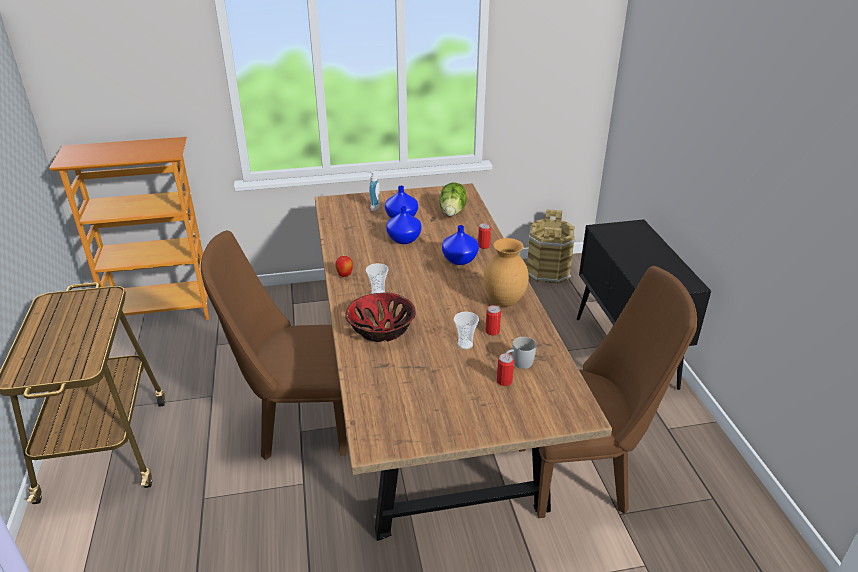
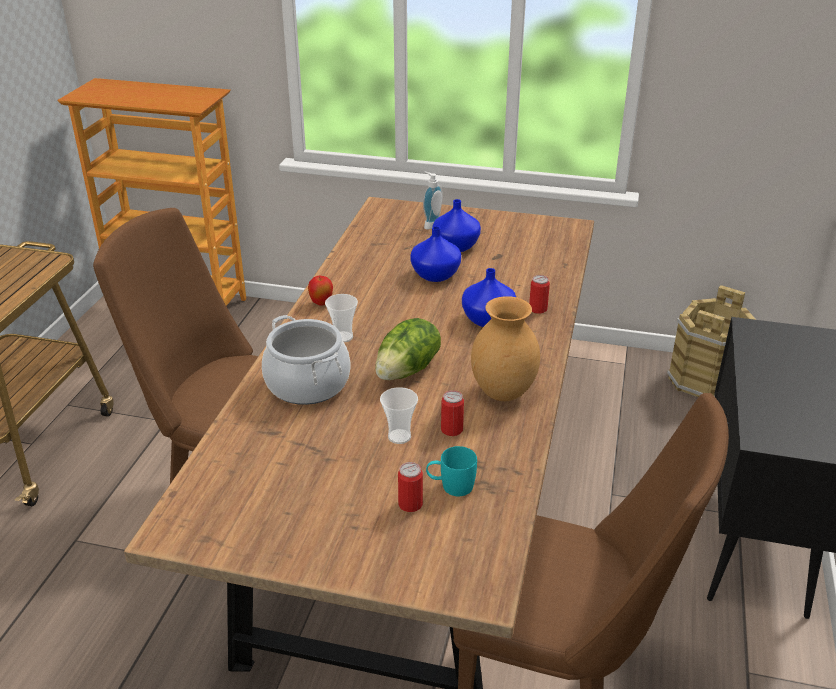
camera: 25 degrees right, 0 degrees up
bowl [345,293,416,342] -> cooking pot [262,315,350,405]
lettuce [440,183,466,216] -> lettuce moved to [375,318,441,380]
white mug [506,337,536,369] -> turquoise mug [426,446,477,496]

